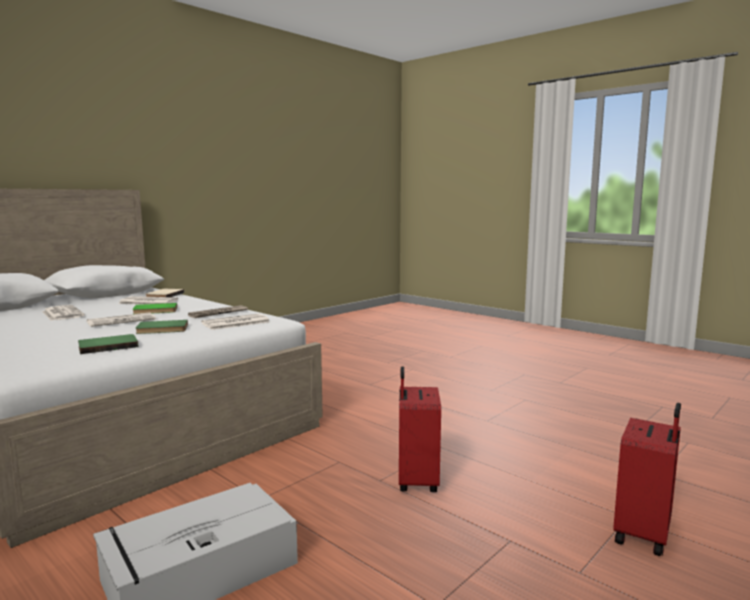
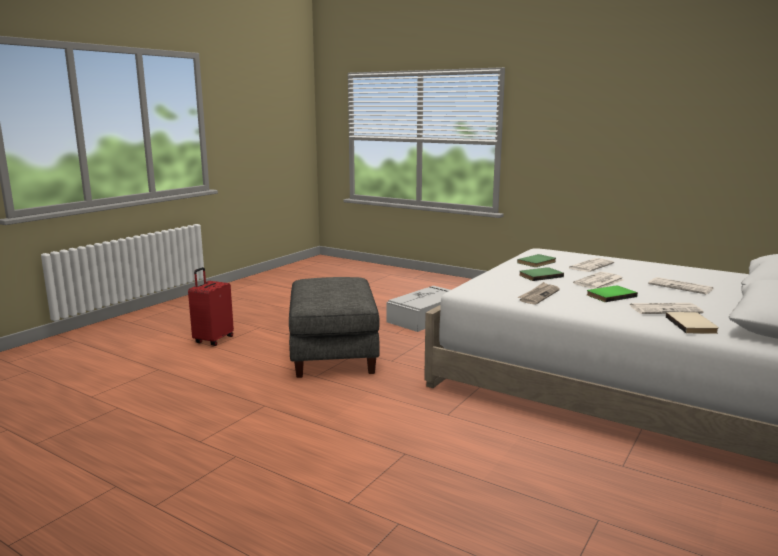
camera: 170 degrees right, 5 degrees up
newspaper [201,313,269,330] -> newspaper moved to [569,258,614,272]
red suitcase [399,366,441,492] -> grey ottoman [289,277,380,378]

